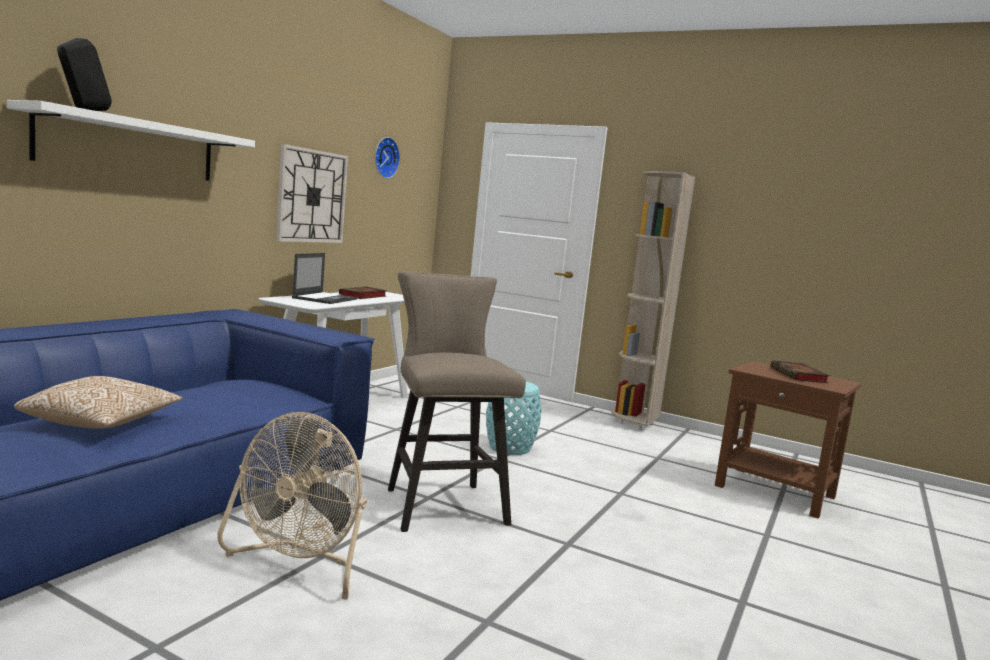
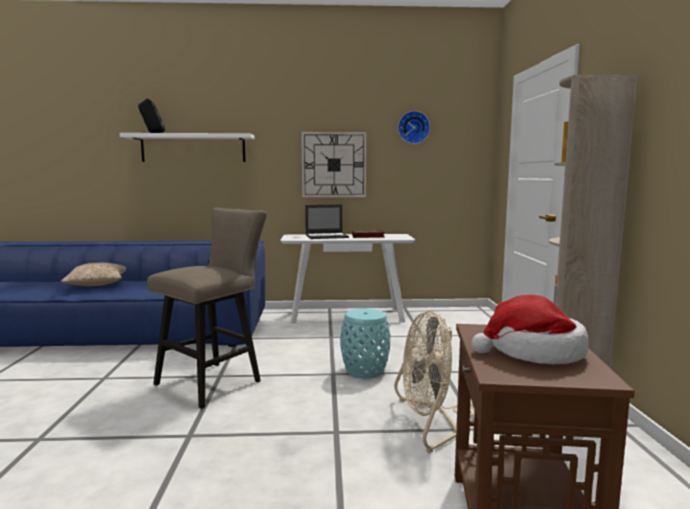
camera: 60 degrees right, 0 degrees up
beige fan [217,412,367,599] -> beige fan moved to [394,311,475,454]
book [771,360,829,383] -> hat [471,295,589,364]

